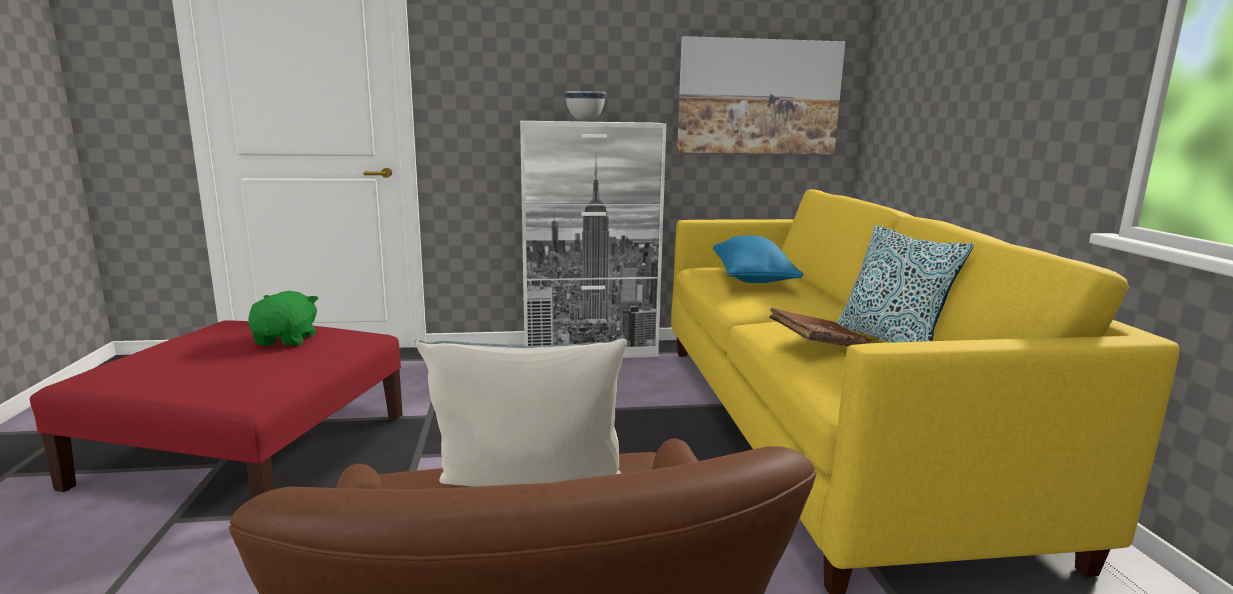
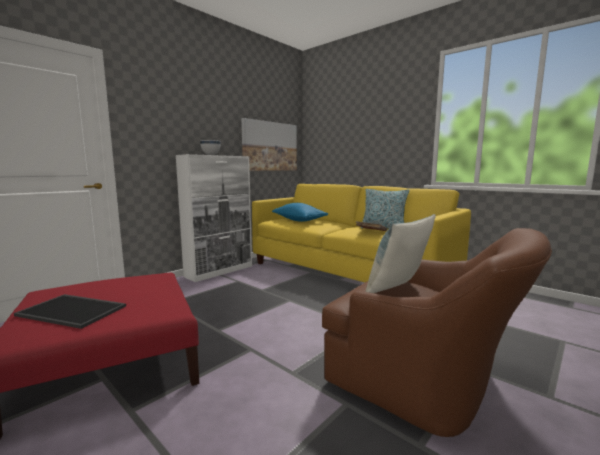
camera: 40 degrees left, 5 degrees down
green plush toy [248,291,318,346] -> none
none -> tray [14,294,126,329]

